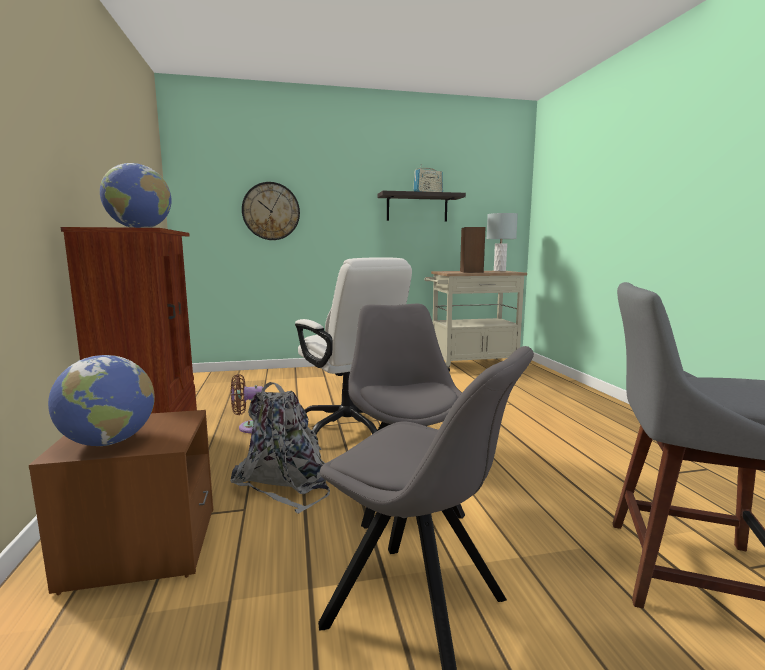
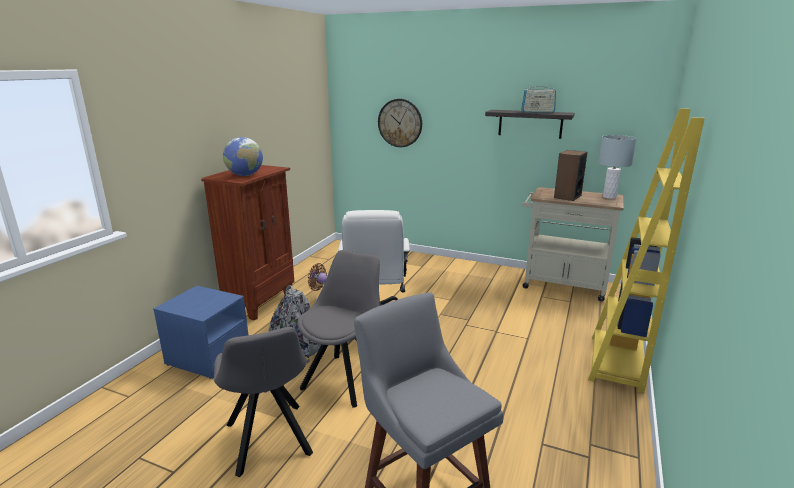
camera: 35 degrees right, 10 degrees up
brown nightstand [29,410,213,595] -> blue nightstand [153,286,248,379]
globe [48,355,155,446] -> none
none -> yellow bookcase [588,108,705,393]

